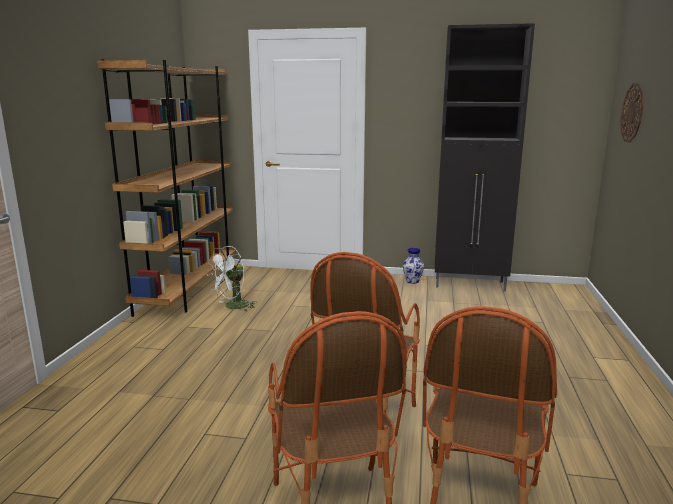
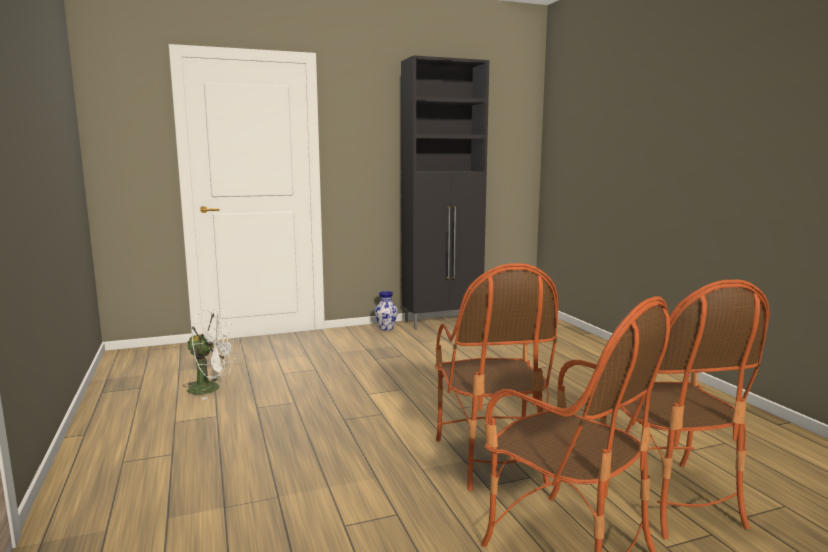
camera: 30 degrees left, 5 degrees down
brown bookcase [97,59,236,317] -> none
white fan [207,246,257,311] -> white fan turned 105 degrees counterclockwise [184,309,236,400]
wall clock [620,83,644,143] -> none

